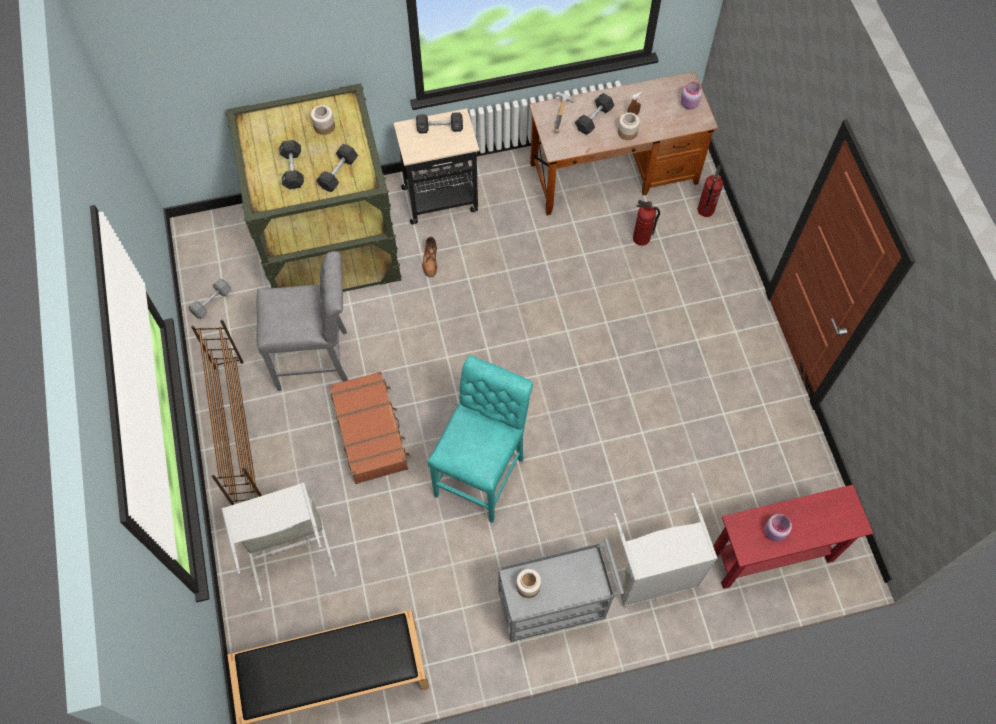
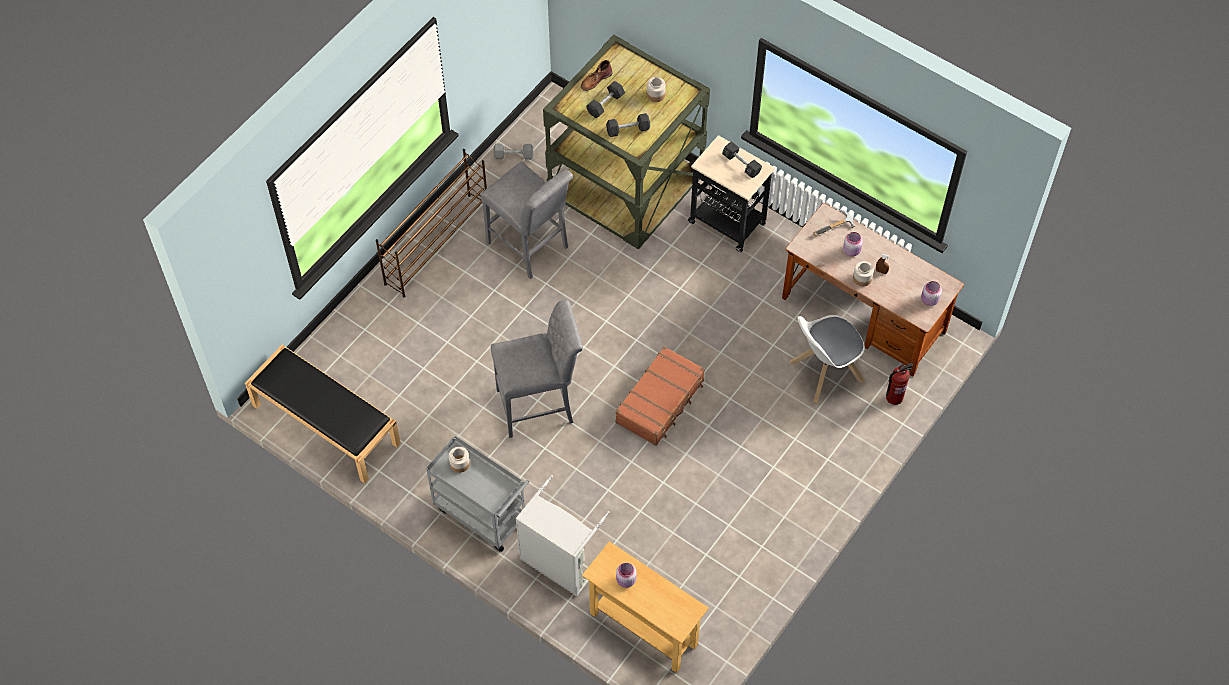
camera: 50 degrees right, 5 degrees down
grey laundry basket [222,483,337,601] -> none
brown suitcase [329,371,410,484] -> brown suitcase moved to [615,346,705,446]
brown boot [422,237,437,277] -> brown boot moved to [581,60,613,91]
turquoise stool [428,356,533,523] -> grey stool [491,300,583,438]
black dumbbell [575,93,615,135] -> pink jar [843,232,863,257]
fire extinguisher [633,200,660,246] -> chair [789,315,865,403]
red console table [713,485,873,589] -> beige console table [582,541,709,673]

